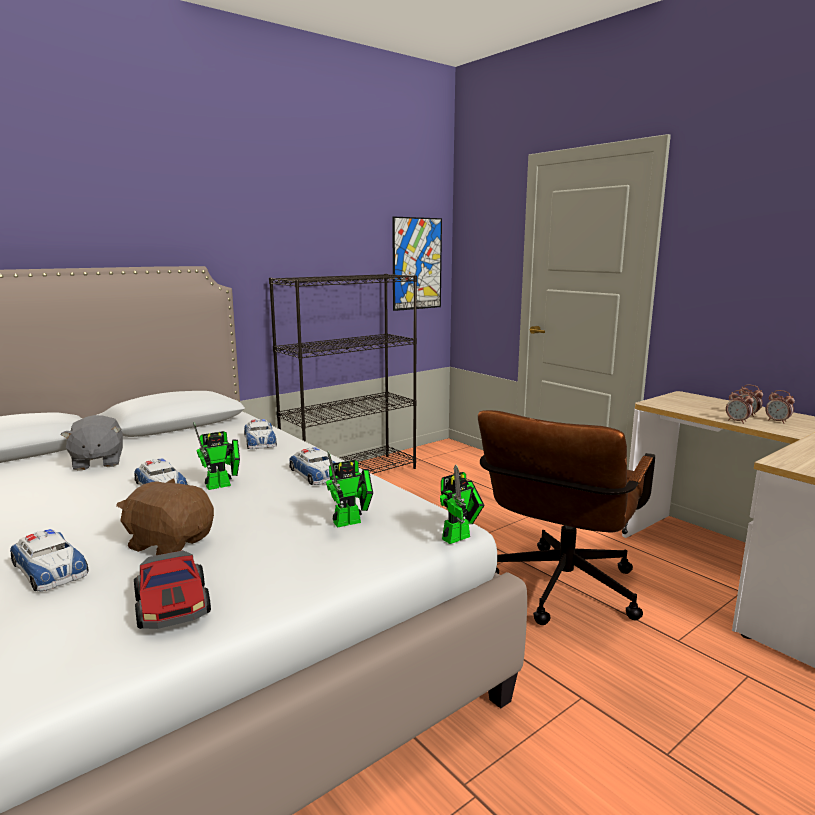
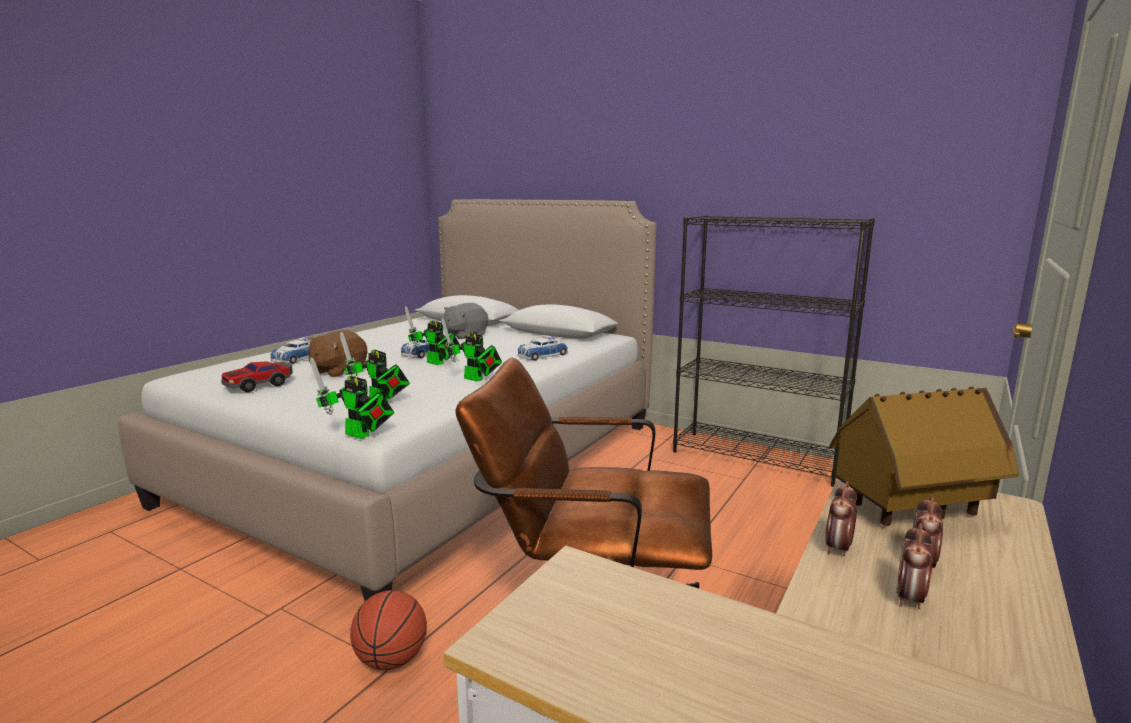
camera: 70 degrees right, 0 degrees up
brown plush toy [116,478,214,555] -> brown plush toy turned 150 degrees counterclockwise [308,330,367,377]
toy car [289,447,336,485] -> toy robot [441,317,502,382]
picture [392,217,442,311] -> none
none -> basketball [350,590,427,670]
none -> toy house [829,386,1019,526]

